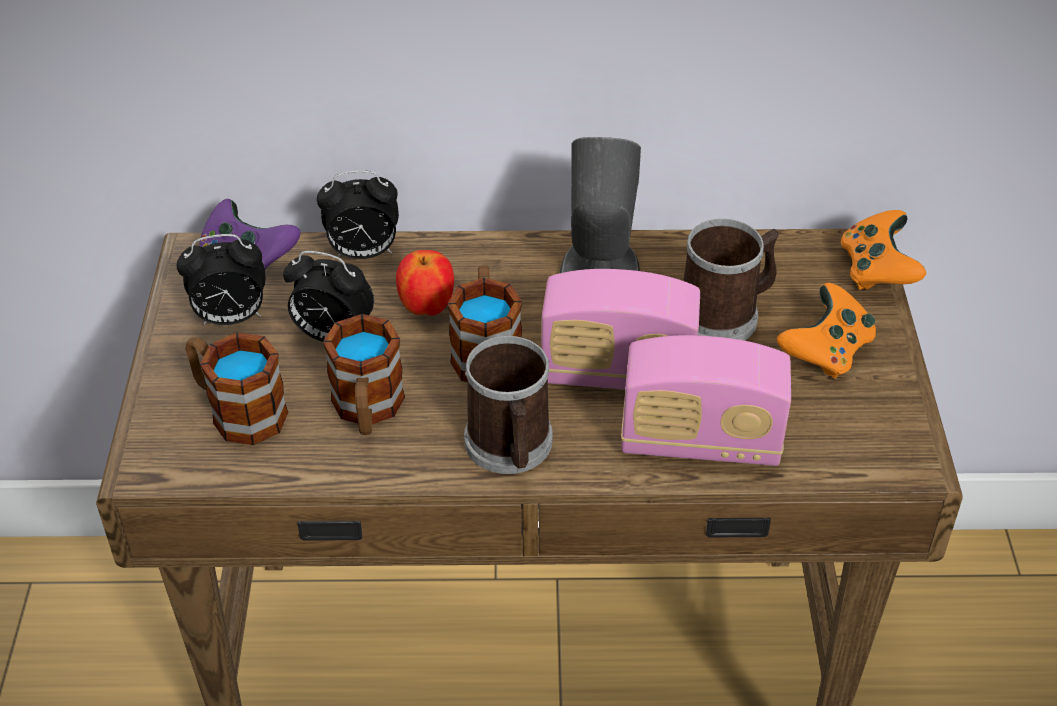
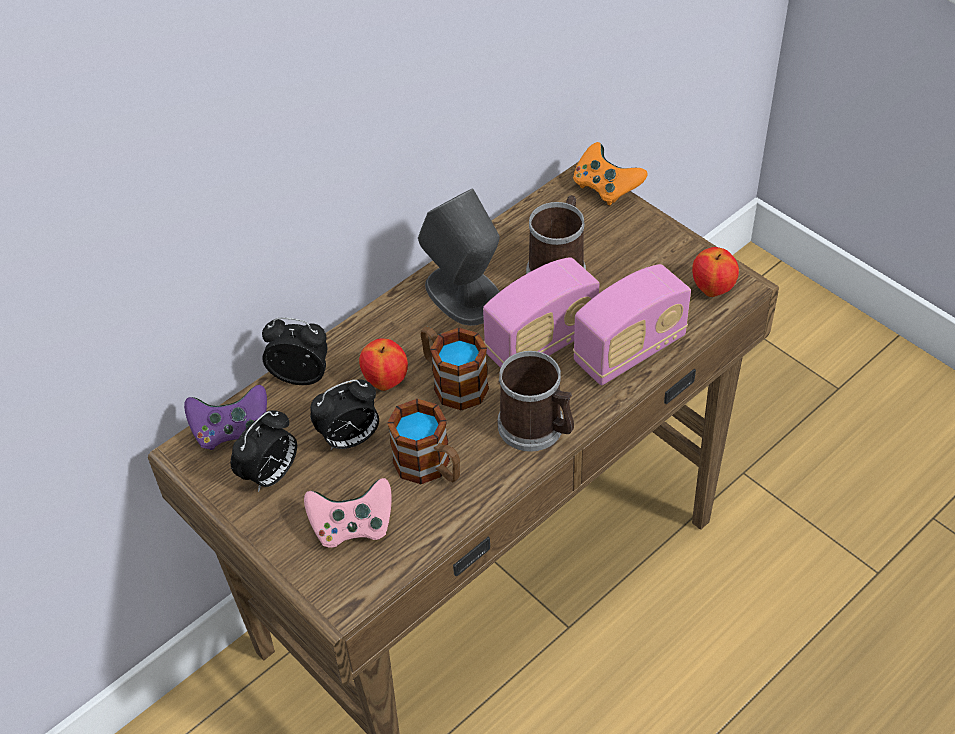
camera: 40 degrees left, 5 degrees up
mug [185,332,288,445] -> pink game controller [304,478,392,548]
alarm clock [317,170,399,259] -> alarm clock turned 120 degrees counterclockwise [262,318,327,385]
orange game controller [777,283,876,379] -> none
none -> apple [692,247,739,297]

